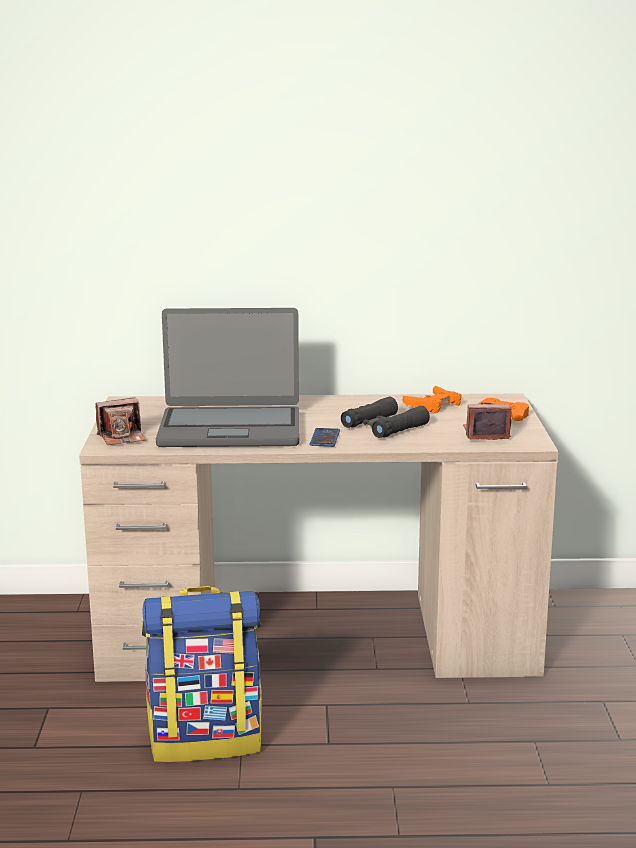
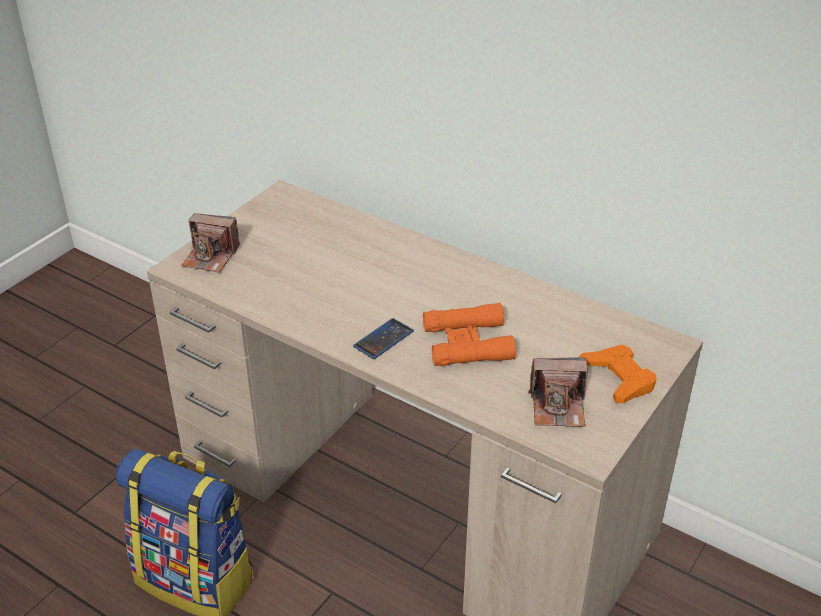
camera: 35 degrees right, 20 degrees up
laptop [156,308,299,447] -> none
black binoculars [341,397,430,438] -> orange binoculars [423,303,516,366]
orange game controller [403,386,462,413] -> none
camera [463,402,512,440] -> camera turned 150 degrees clockwise [528,357,587,427]

